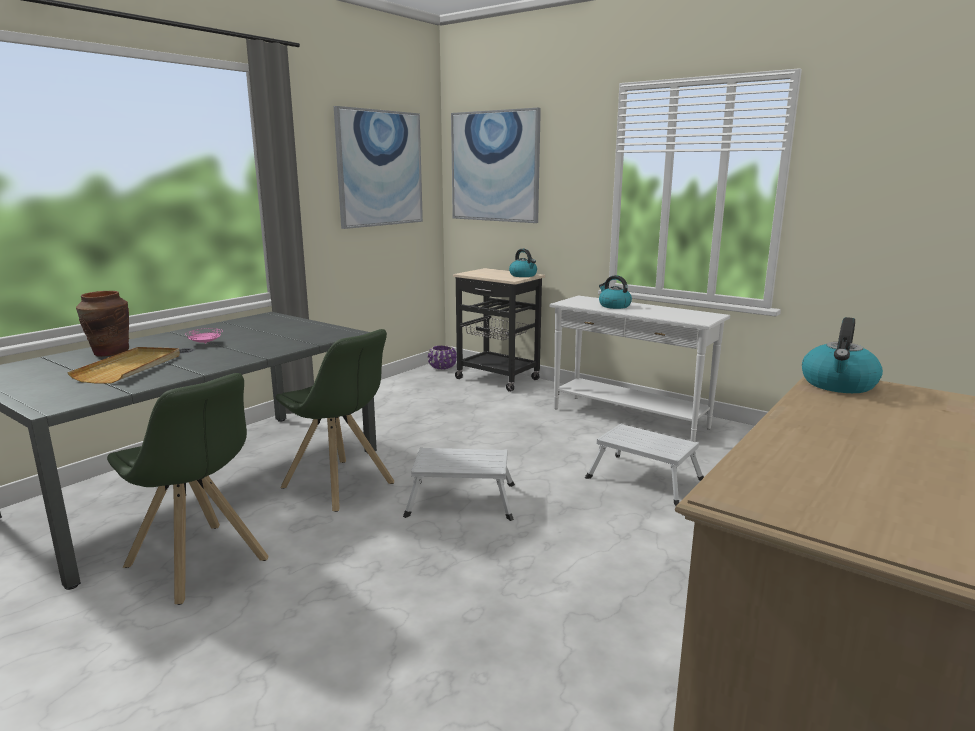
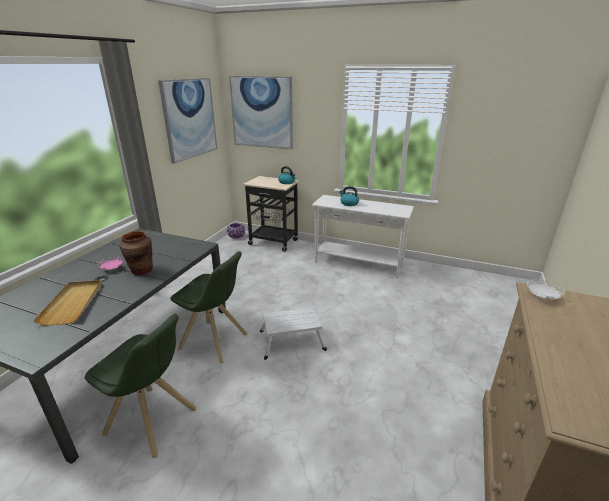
camera: 15 degrees left, 10 degrees up
brown vase [76,291,129,357] -> brown vase moved to [119,231,153,275]
white step ladder [585,423,704,506] -> none
kettle [802,317,883,393] -> white plate [527,279,565,299]

